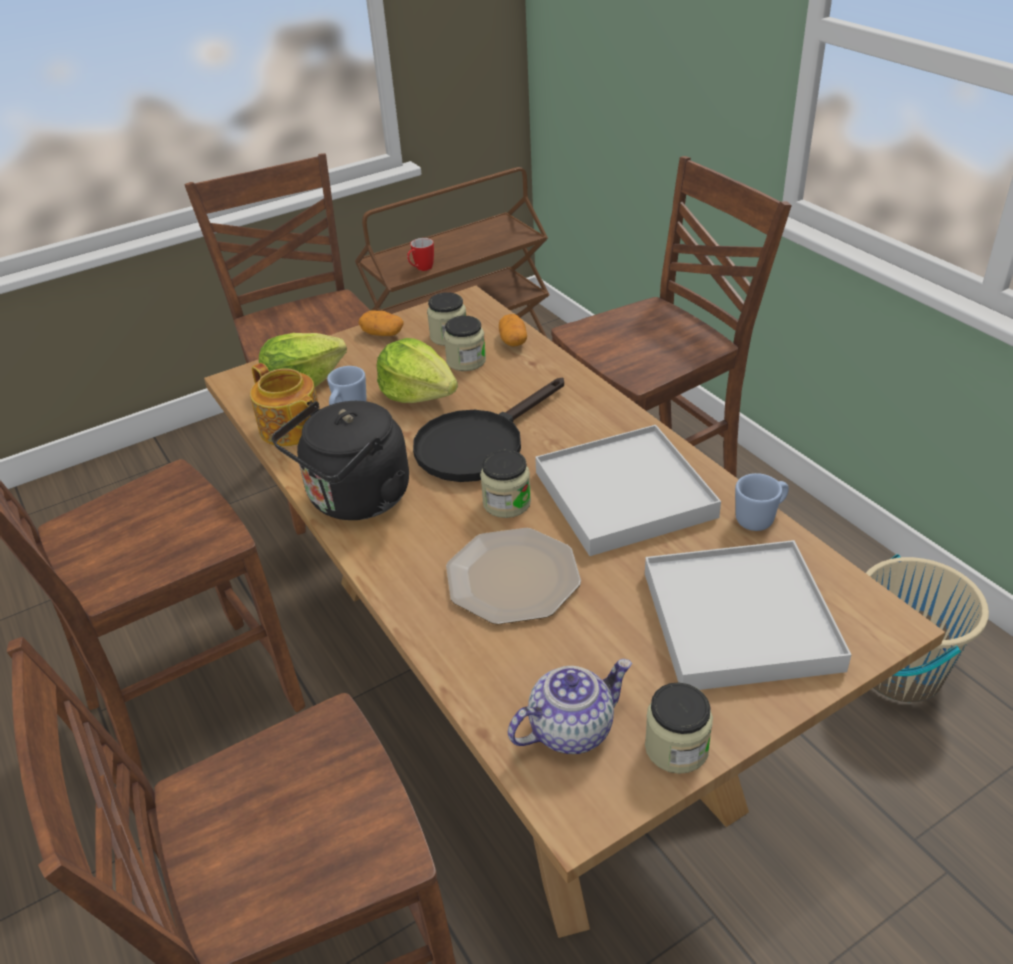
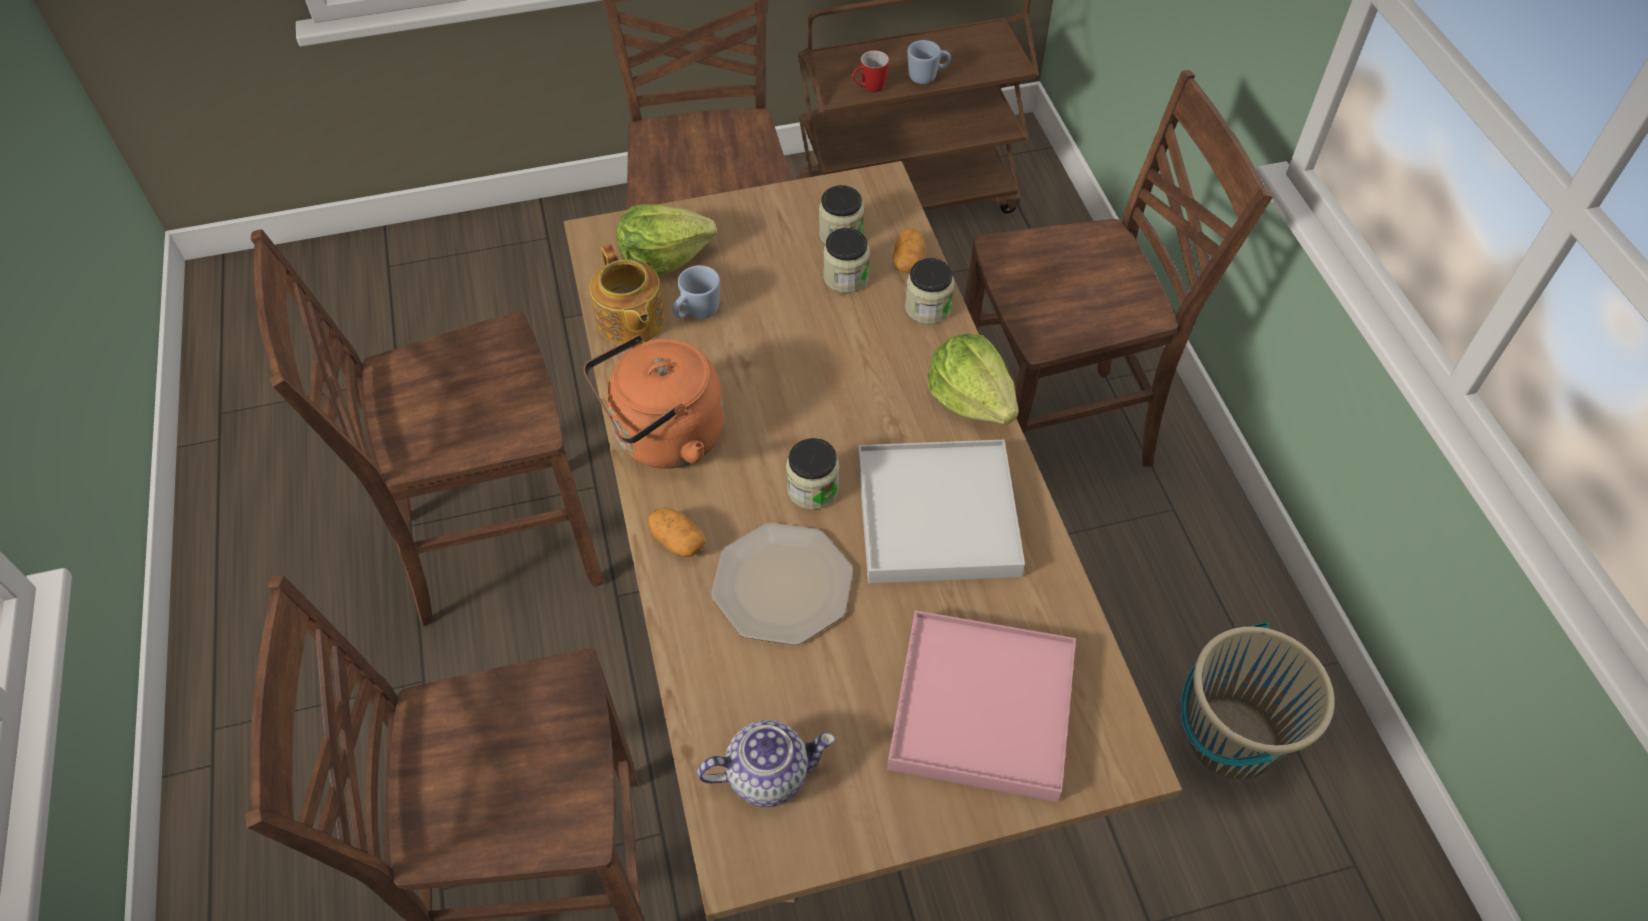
camera: 15 degrees right, 15 degrees up
black kettle [272,401,409,520] -> orange kettle [584,335,724,469]
potato [359,310,403,336] -> potato moved to [648,507,706,557]
lettuce [376,338,458,403] -> lettuce moved to [928,334,1019,424]
black frying pan [413,378,564,482] -> none
white tray [645,540,851,690] -> pink tray [887,610,1076,802]
jar [645,682,713,774] -> jar moved to [905,258,955,324]
blue mug [735,473,789,531] -> blue mug moved to [907,40,951,84]

